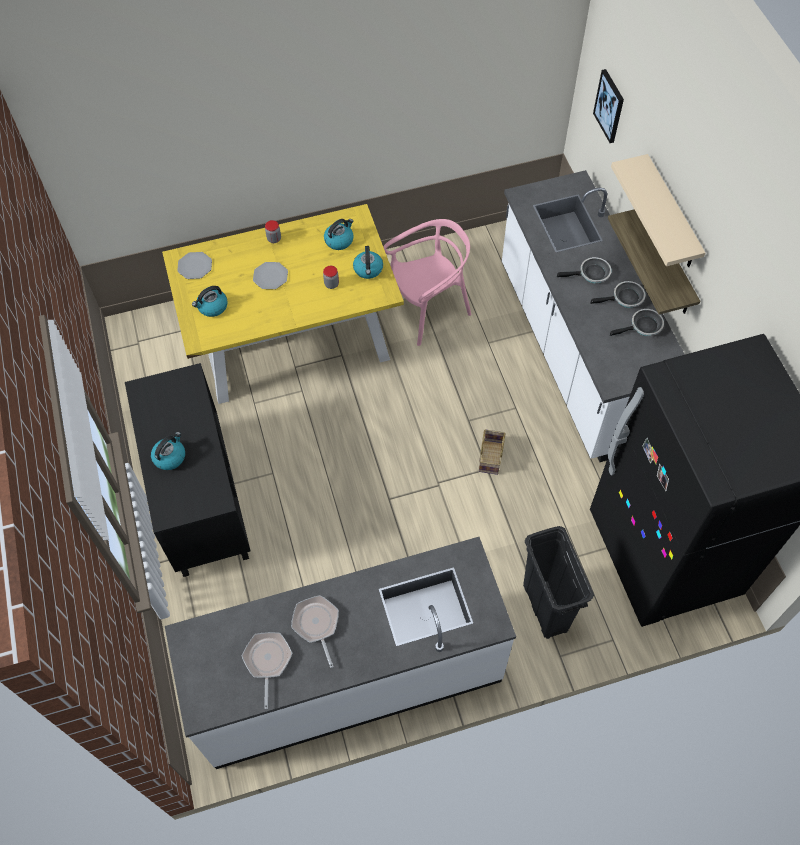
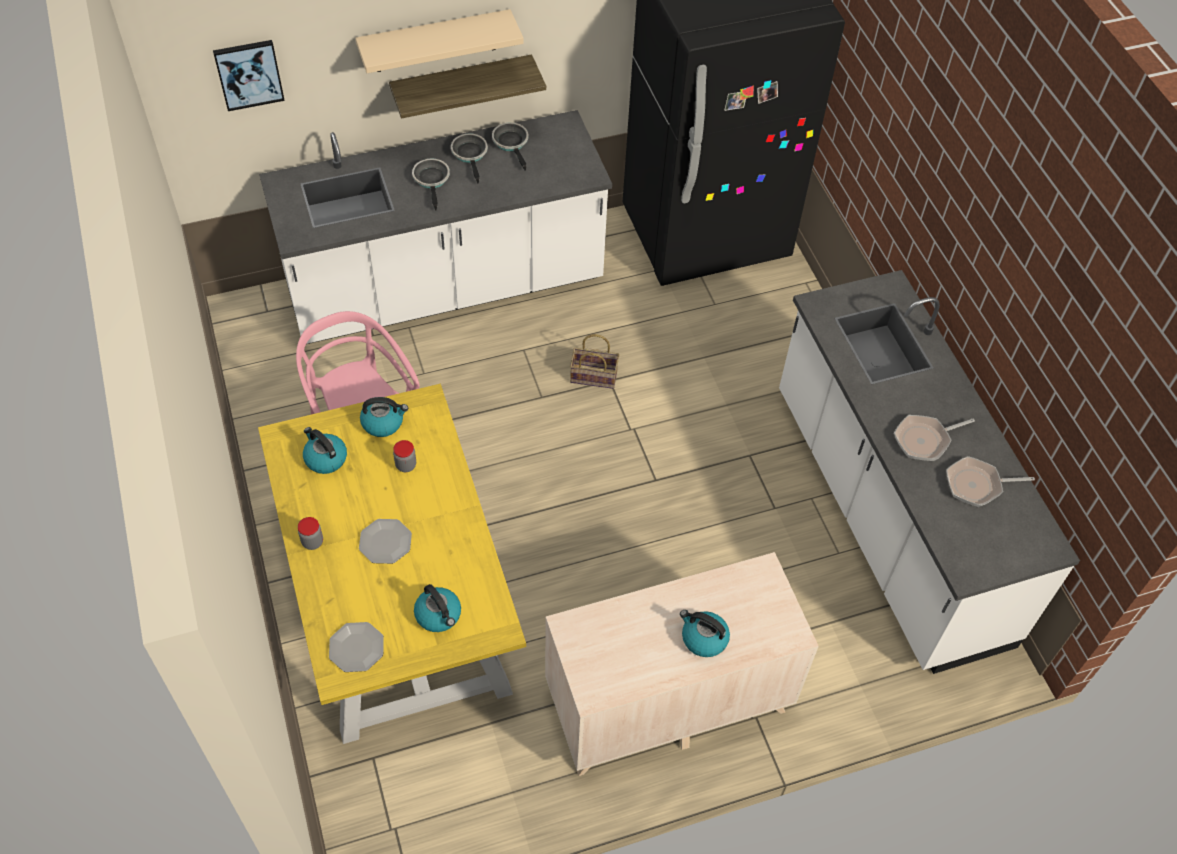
camera: 95 degrees left, 5 degrees down
black dresser [125,363,250,577] -> beige dresser [545,552,819,776]
black trash can [523,526,594,639] -> none

